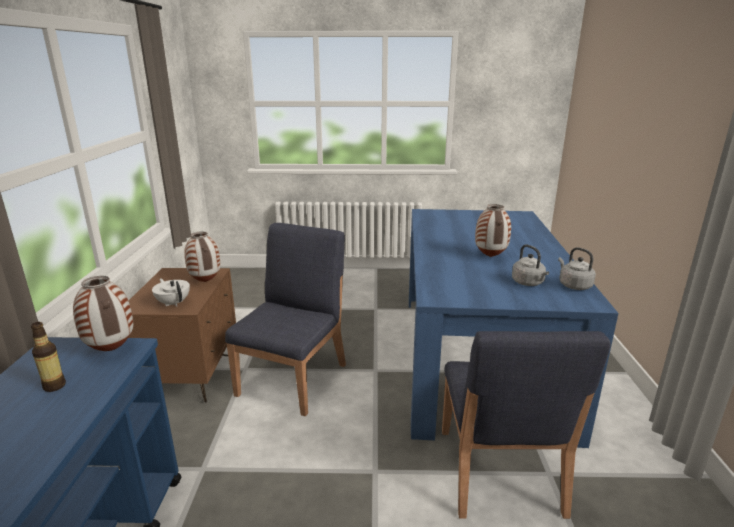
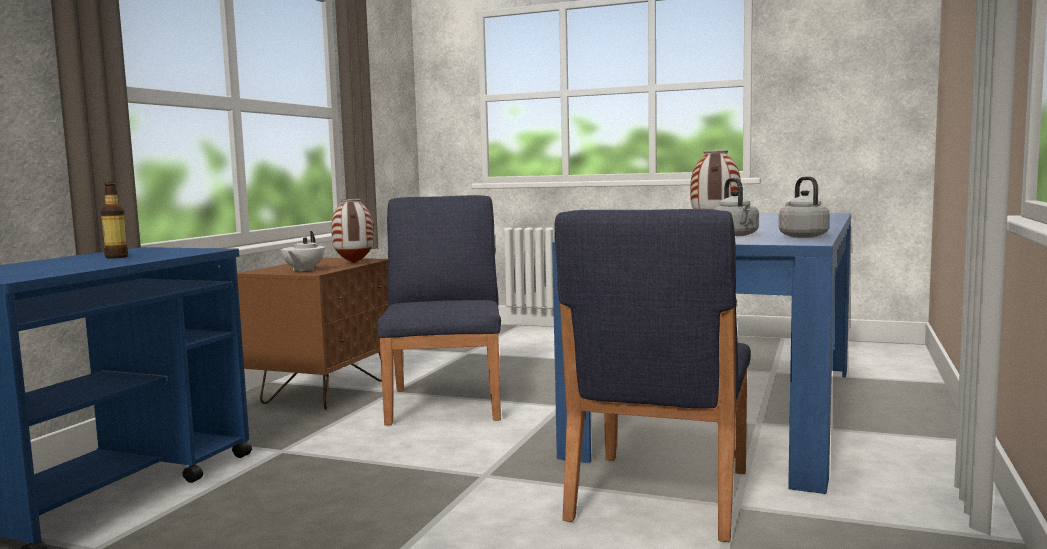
camera: 20 degrees right, 15 degrees down
vase [73,276,133,351] -> none
white teapot [152,278,190,306] -> white teapot turned 150 degrees counterclockwise [281,231,325,272]
blue chair [225,223,346,416] -> blue chair turned 45 degrees counterclockwise [377,195,501,425]

